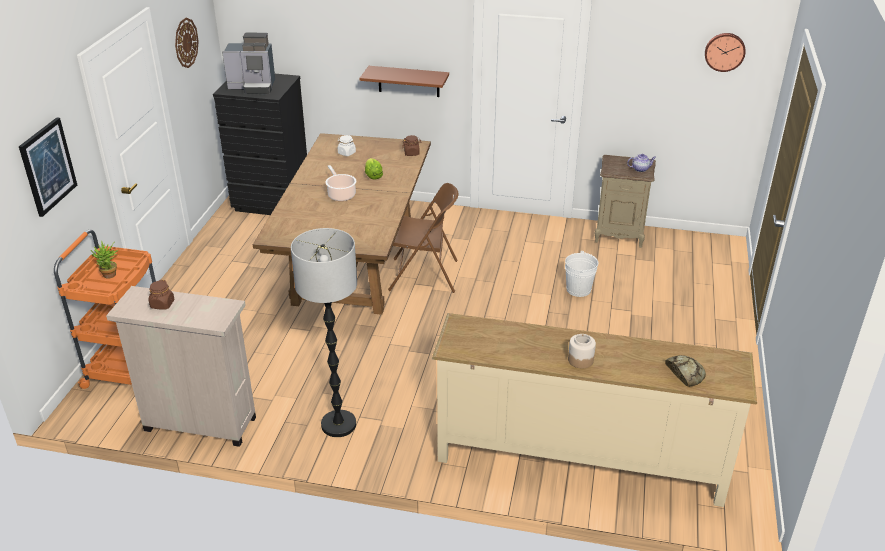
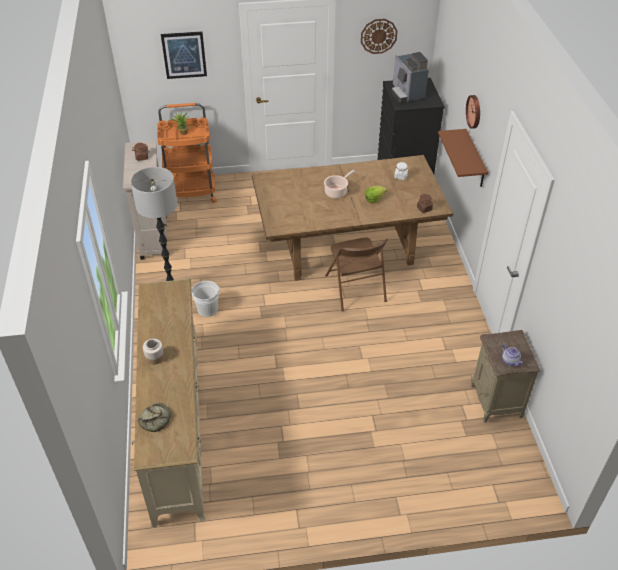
camera: 70 degrees right, 10 degrees up
white bucket [565,251,598,297] -> white bucket moved to [192,281,221,317]
wall clock [705,33,746,72] -> wall clock moved to [466,95,480,129]

